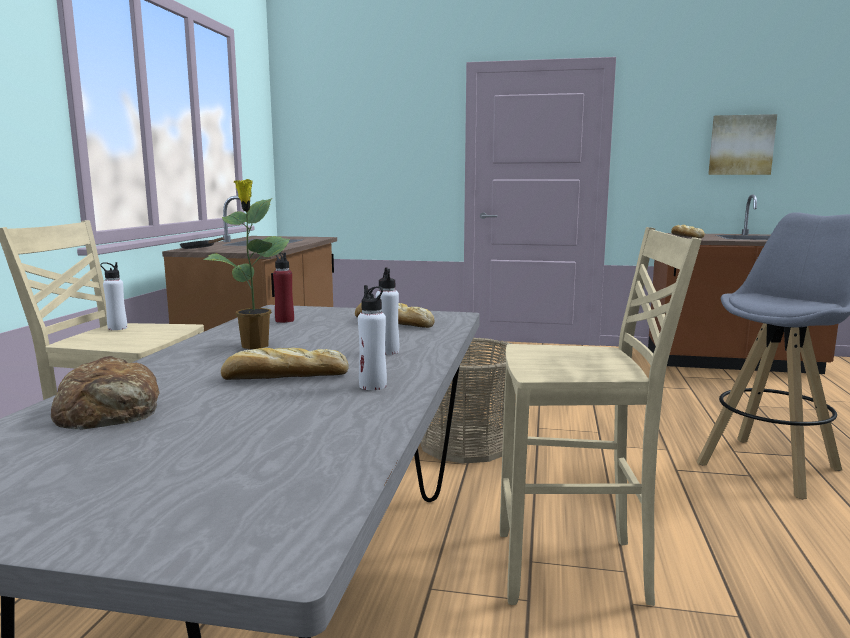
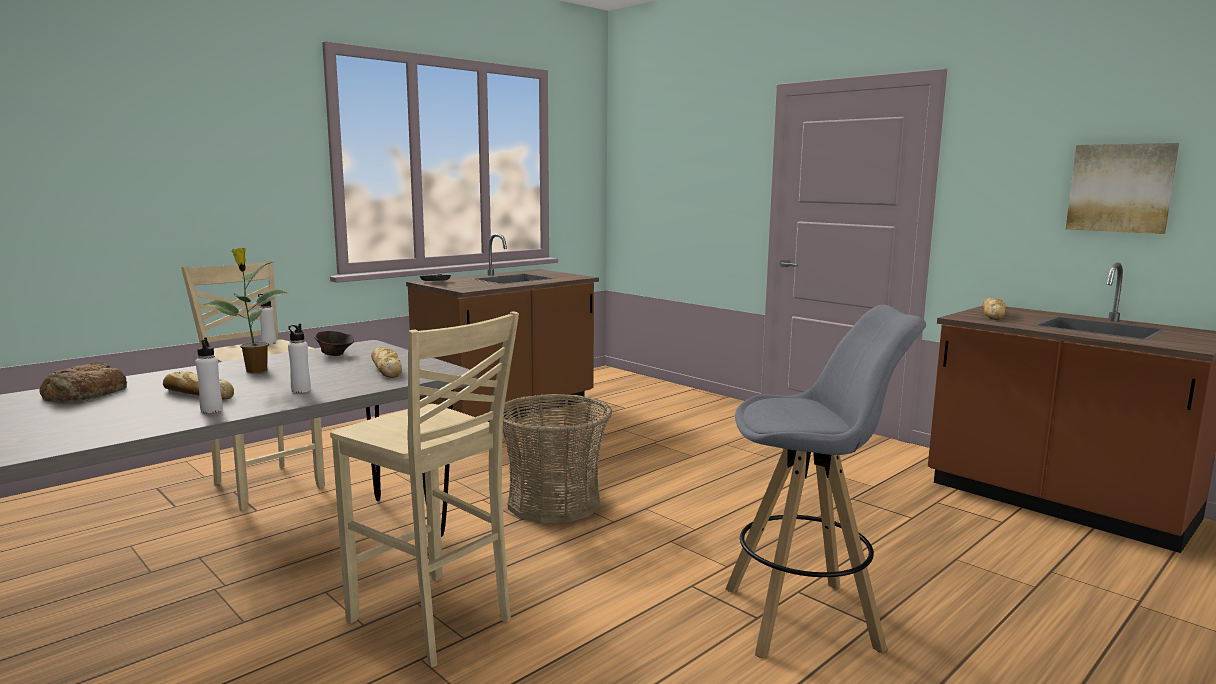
camera: 35 degrees right, 0 degrees up
red bottle [273,252,294,323] -> brown bowl [314,331,354,356]

